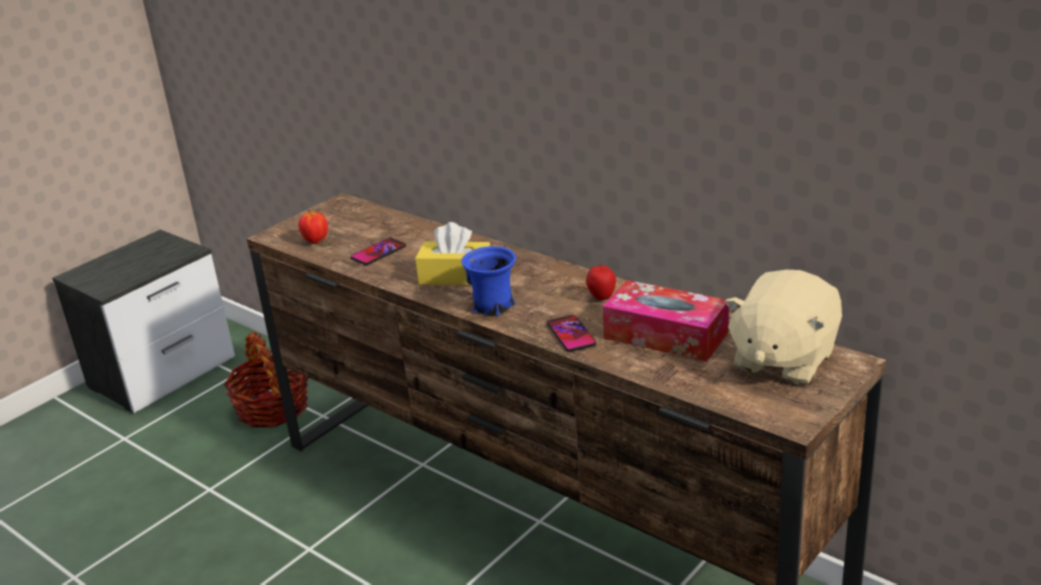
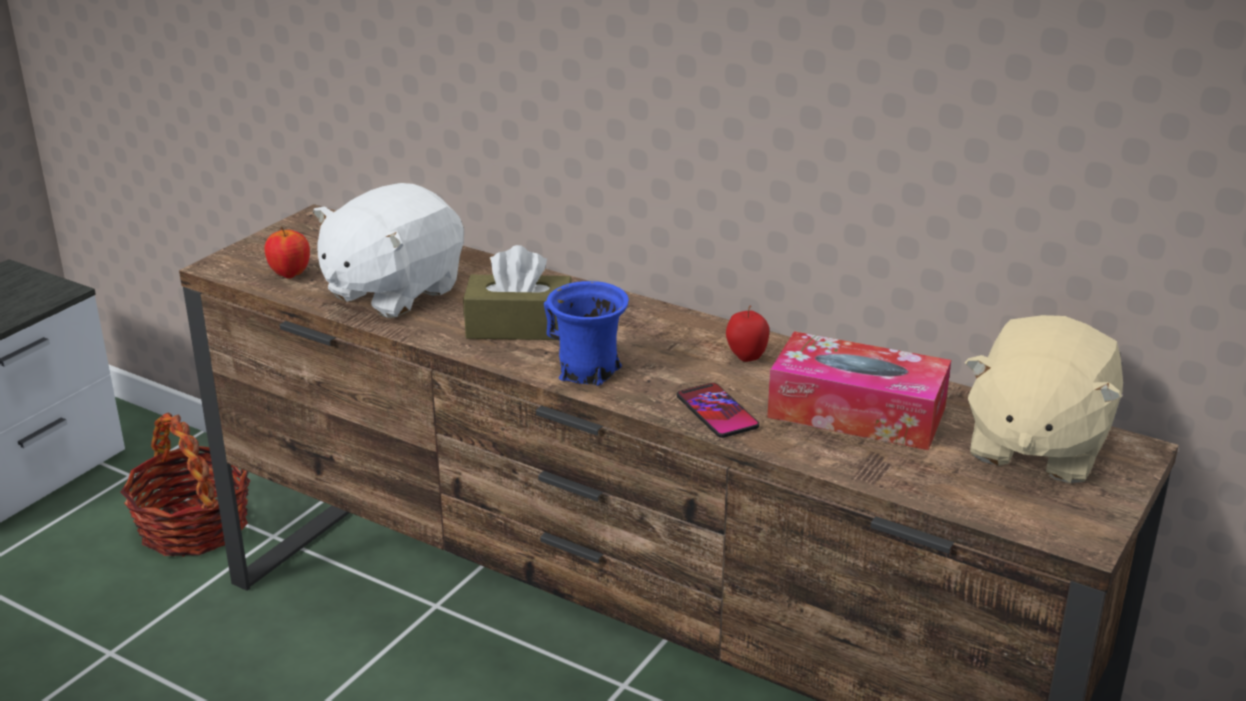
camera: 10 degrees left, 0 degrees up
phone [350,238,406,265] -> white plush toy [313,183,464,318]
yellow tissue box [415,222,490,285] -> brown tissue box [463,245,572,340]

